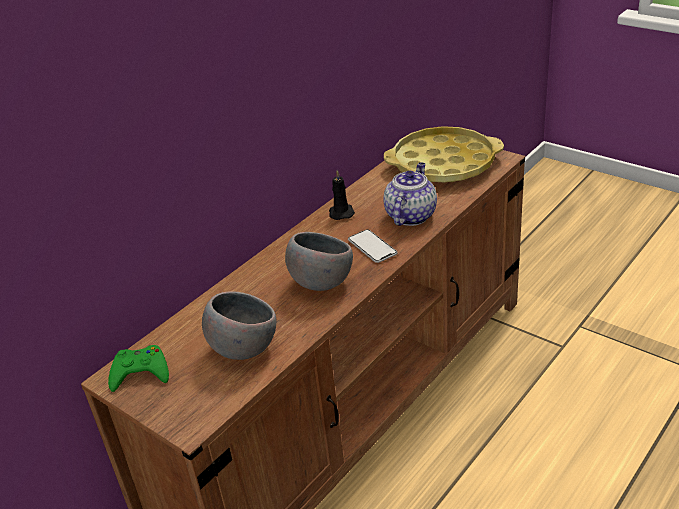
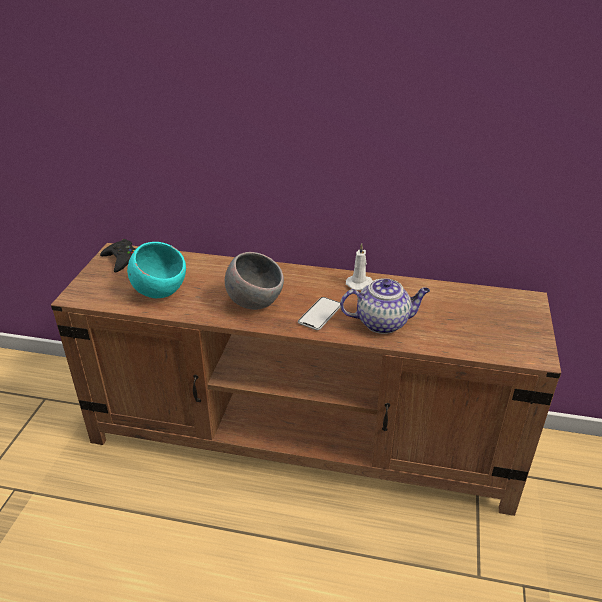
camera: 60 degrees right, 0 degrees up
green game controller [108,345,169,392] -> black game controller [100,239,136,273]
grey bowl [202,291,276,360] -> turquoise bowl [127,242,186,298]
black candle [329,170,355,220] -> white candle [346,243,373,290]
yellow tray [384,126,504,183] -> none

